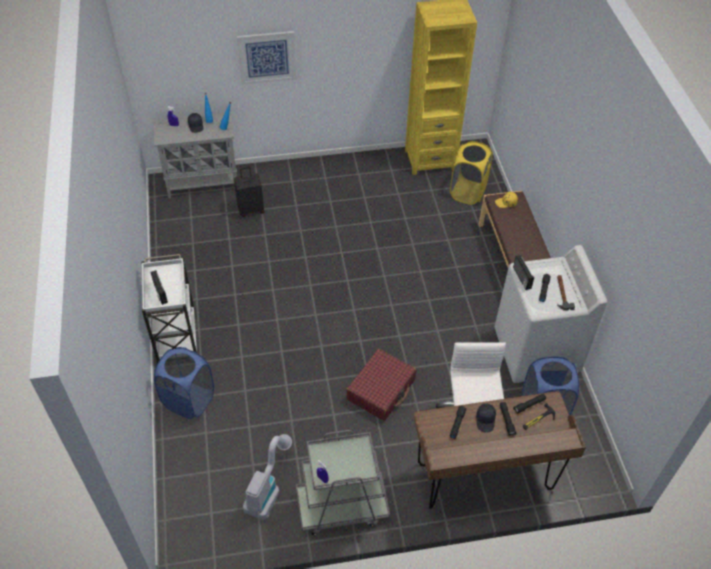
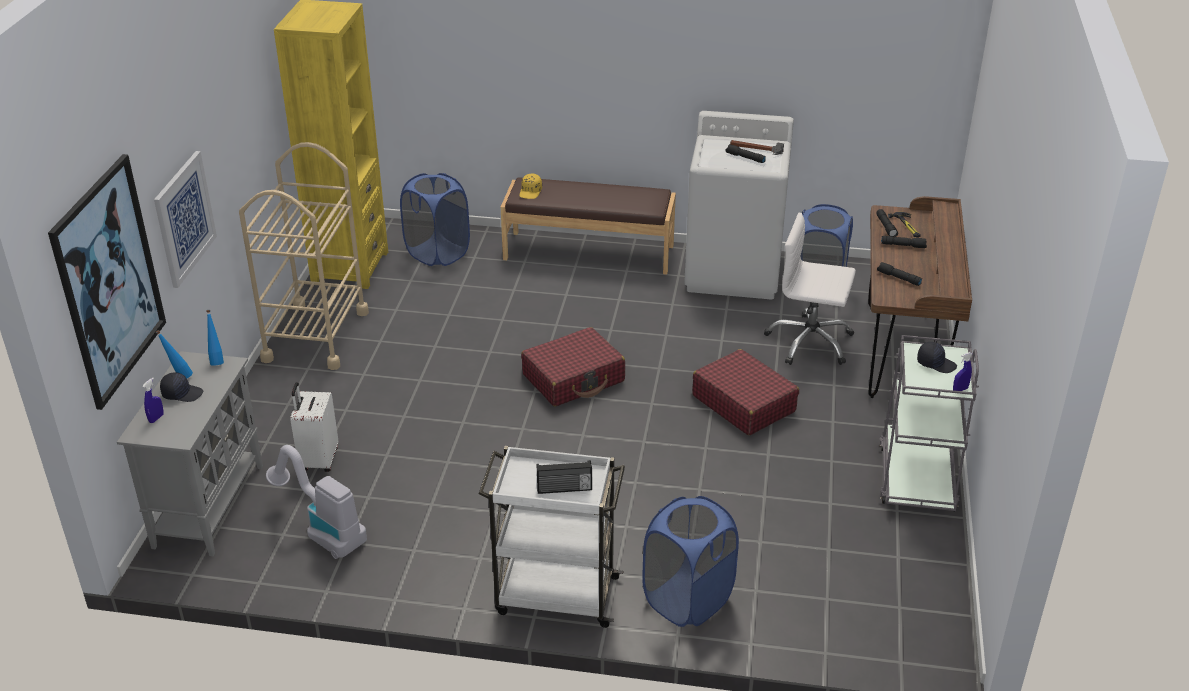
camera: 70 degrees left, 15 degrees down
black suitcase [234,167,265,217] -> white suitcase [290,382,338,472]
vacuum cleaner [243,434,292,520] -> vacuum cleaner moved to [266,445,367,559]
yellow laundry basket [450,141,493,205] -> blue laundry basket [400,173,470,266]
black cap [477,404,496,433] -> black cap moved to [917,342,957,373]
radio [513,255,534,290] -> none
none -> picture [48,154,166,410]
none -> beige cart [239,142,369,370]
none -> red suitcase [521,327,625,406]

